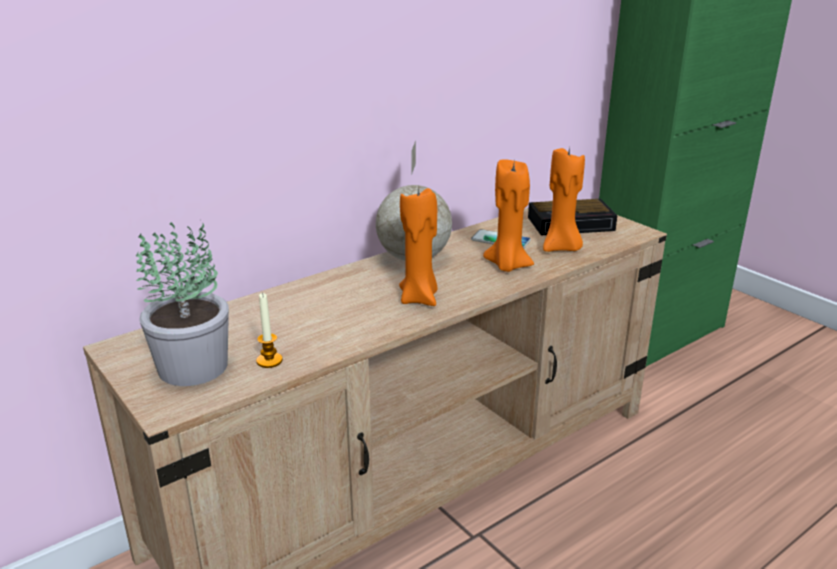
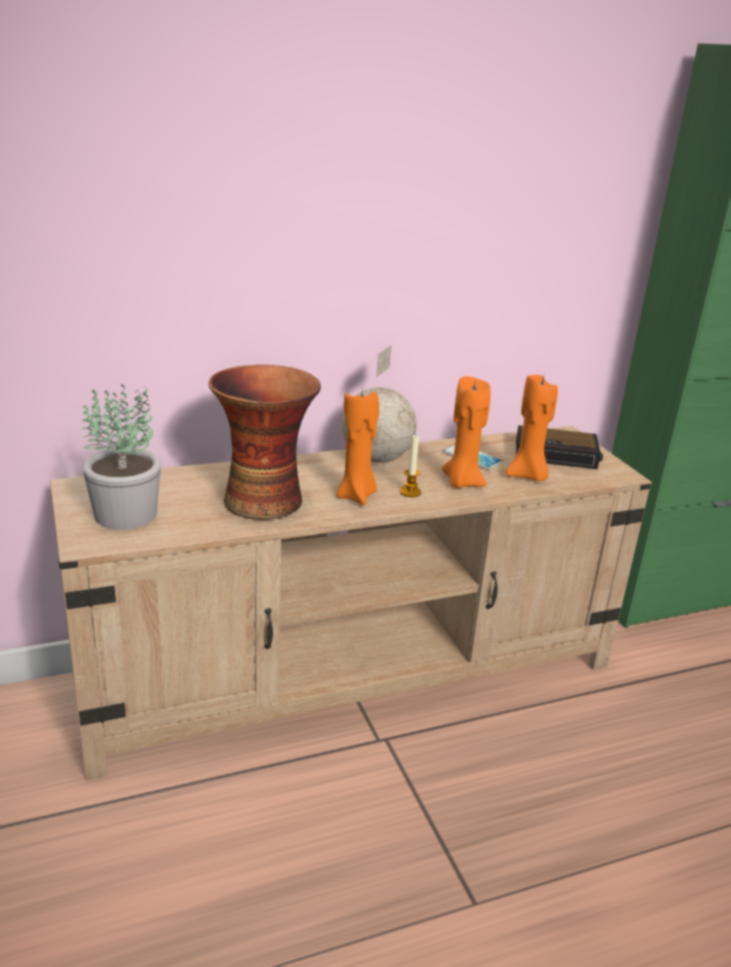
camera: 15 degrees right, 0 degrees up
candle [256,293,283,368] -> candle moved to [400,435,421,497]
none -> vase [208,365,321,520]

